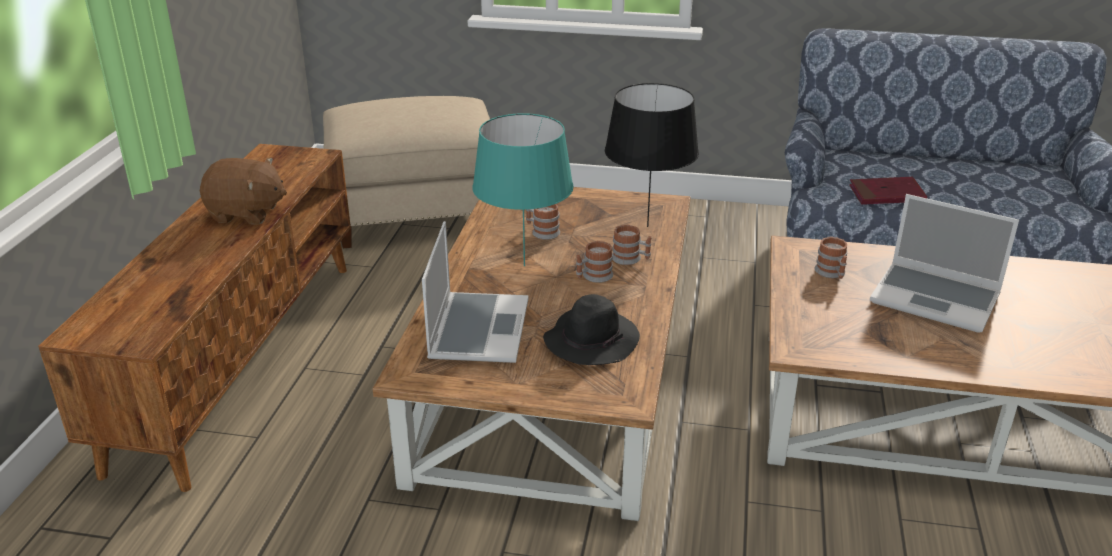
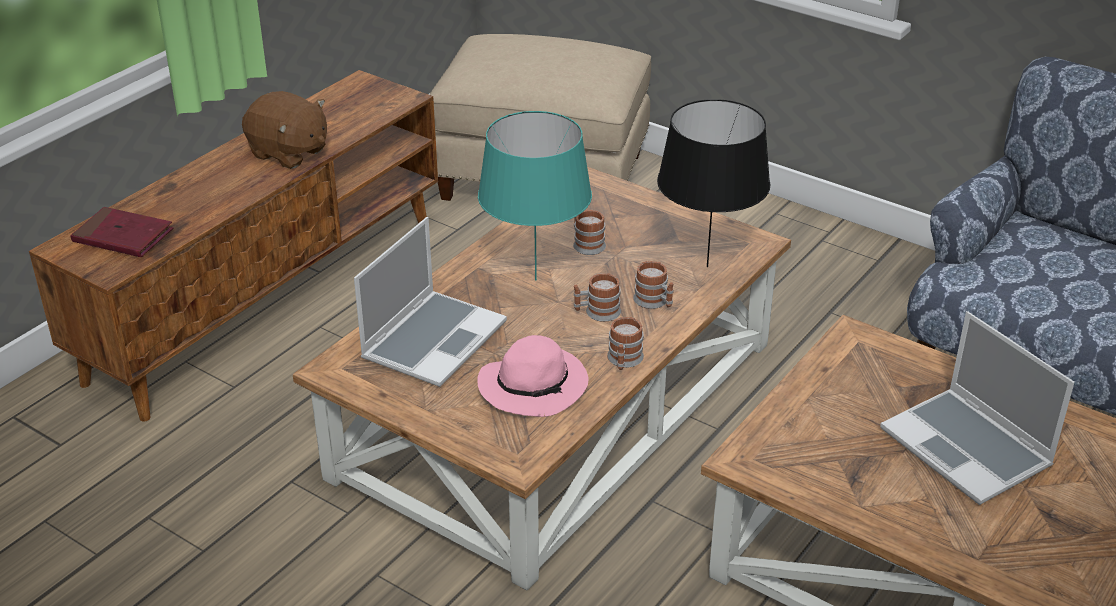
camera: 25 degrees right, 5 degrees up
black hat [543,294,640,365] -> pink hat [477,335,589,417]
mug [814,237,848,279] -> mug moved to [607,317,644,370]
red book [849,177,927,205] -> red book moved to [70,207,173,257]

